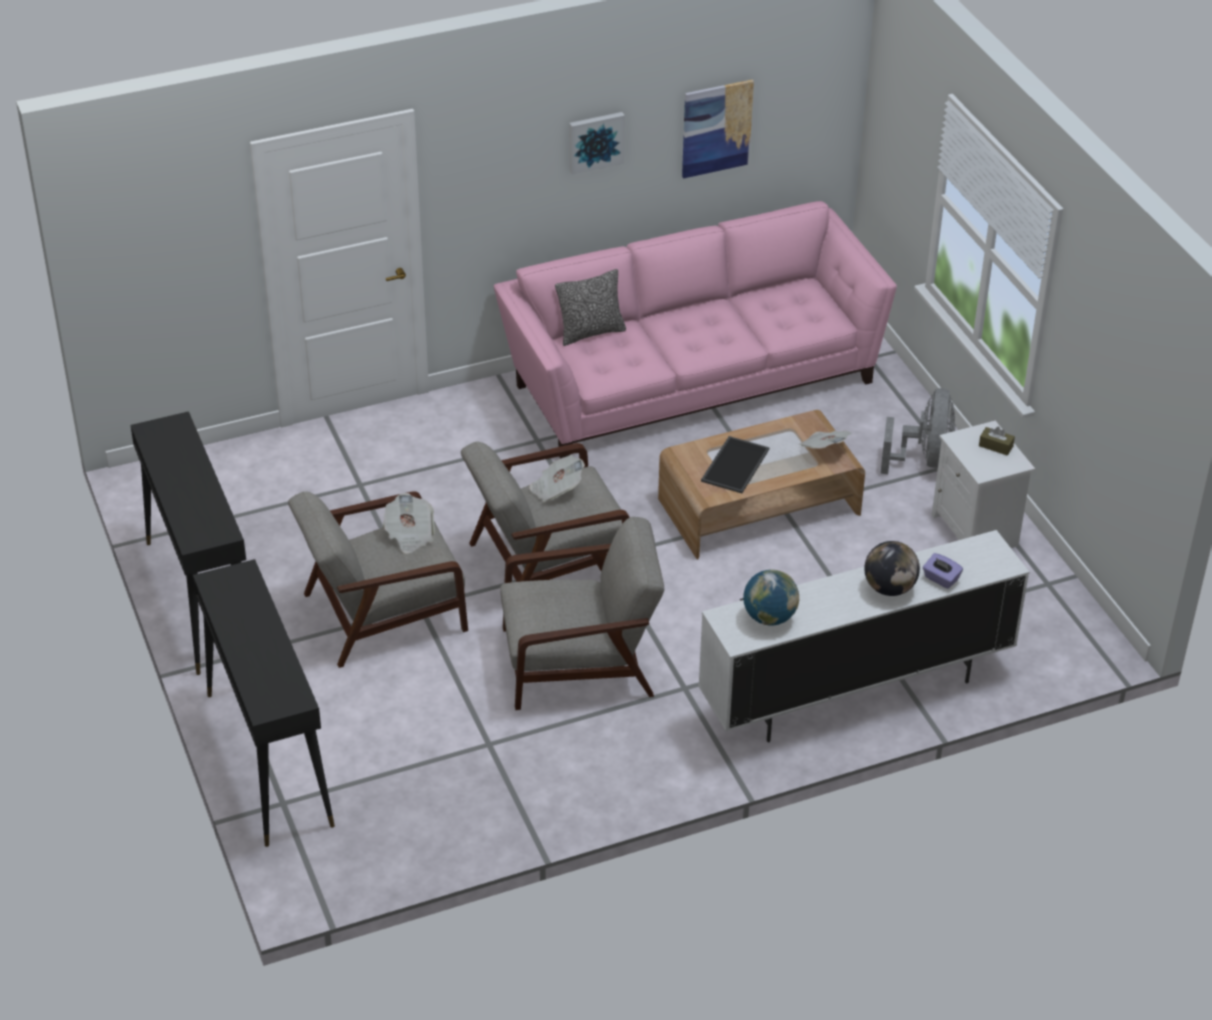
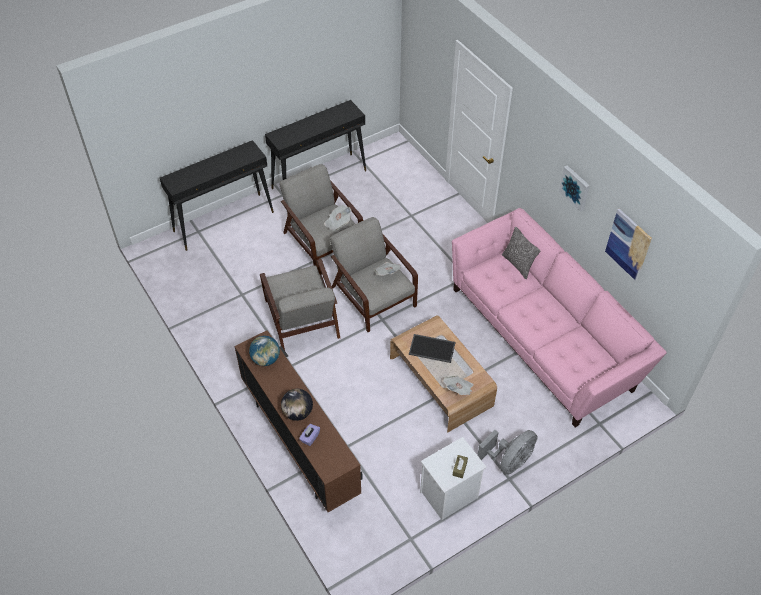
camera: 80 degrees right, 10 degrees up
white tv stand [698,530,1030,742] -> brown tv stand [234,330,363,512]
grey fan [880,388,955,474] -> grey fan turned 45 degrees counterclockwise [477,430,538,475]

